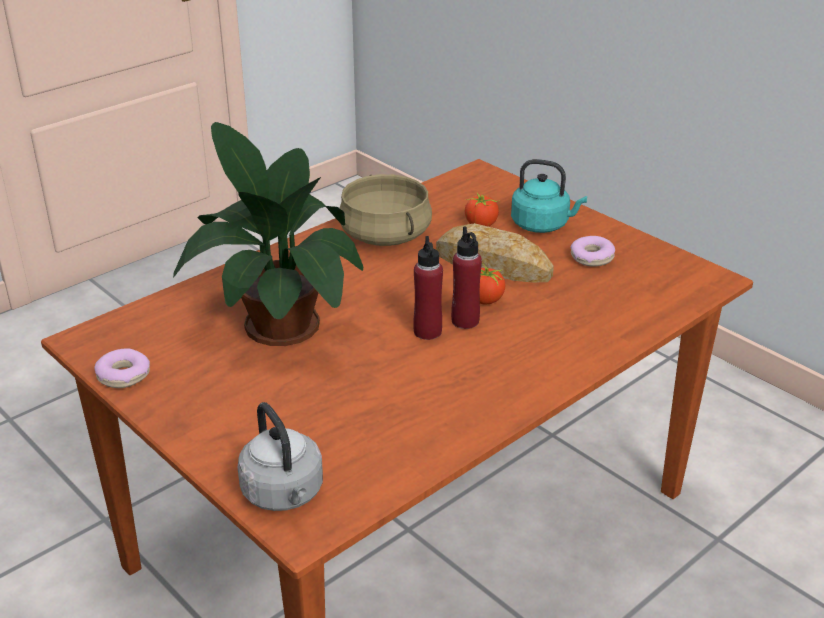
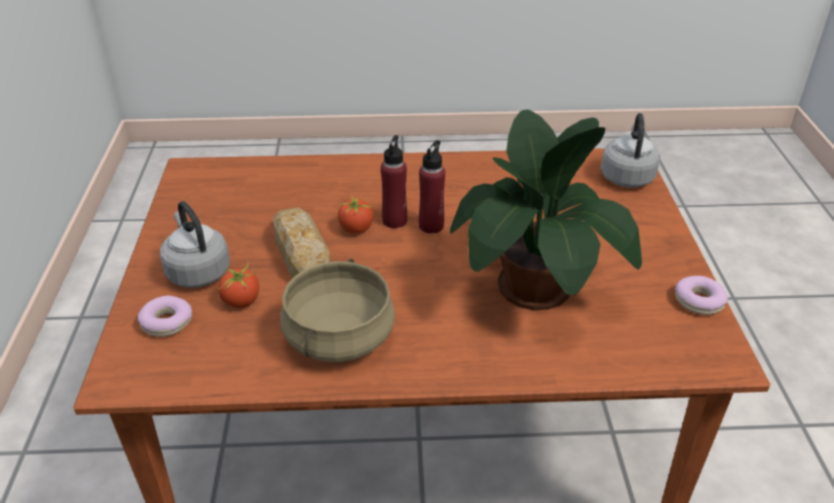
camera: 140 degrees left, 5 degrees up
turquoise kettle [511,159,587,233] -> grey kettle [160,201,230,288]
donut [570,236,615,267] -> donut moved to [138,295,192,337]

